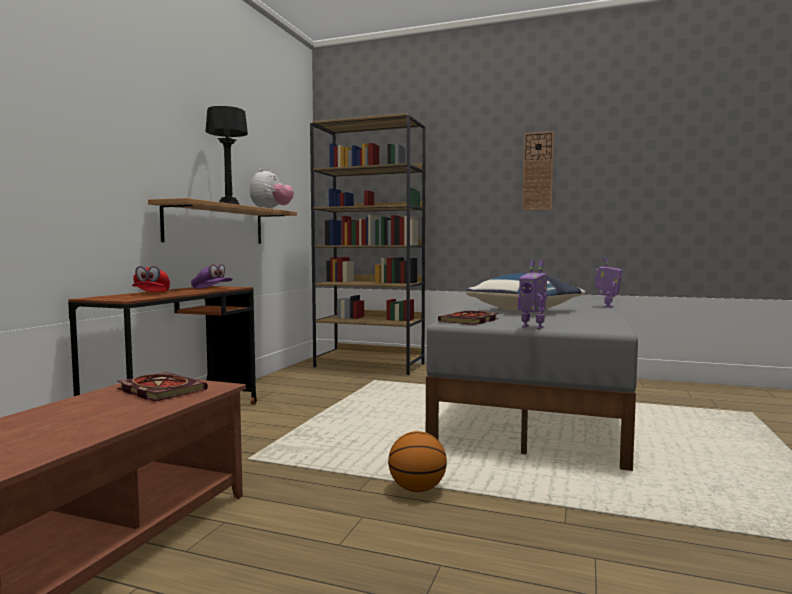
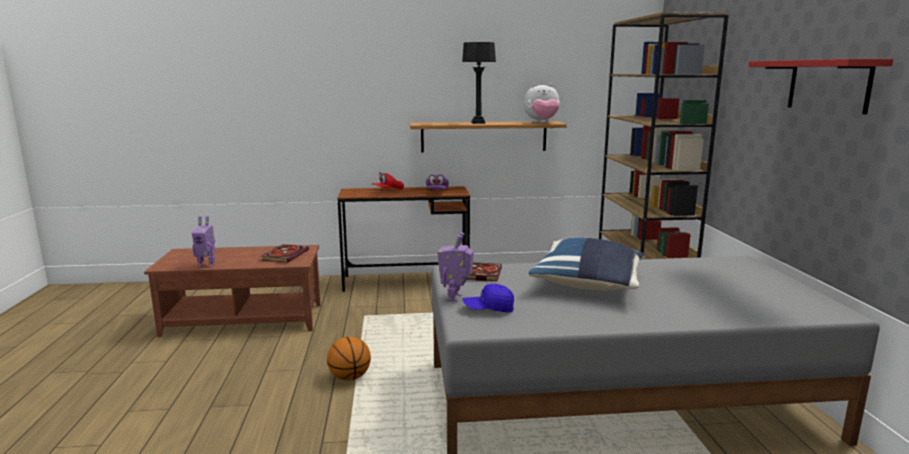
camera: 65 degrees right, 10 degrees up
wall clock [523,131,554,210] -> red shelf [748,59,893,115]
toy robot [595,257,622,308] -> toy robot moved to [192,216,215,267]
none -> blue cap [463,284,514,313]

